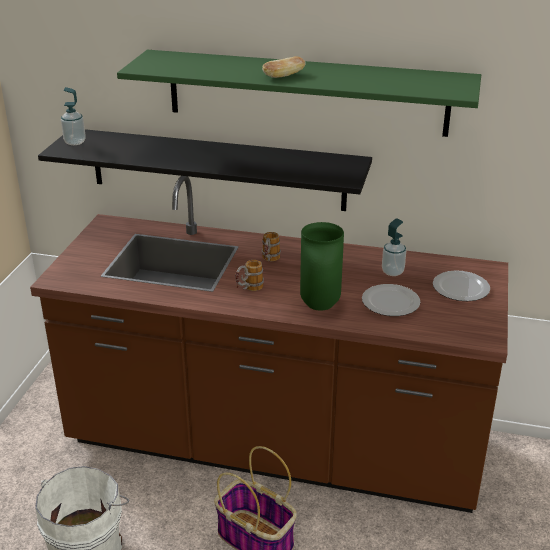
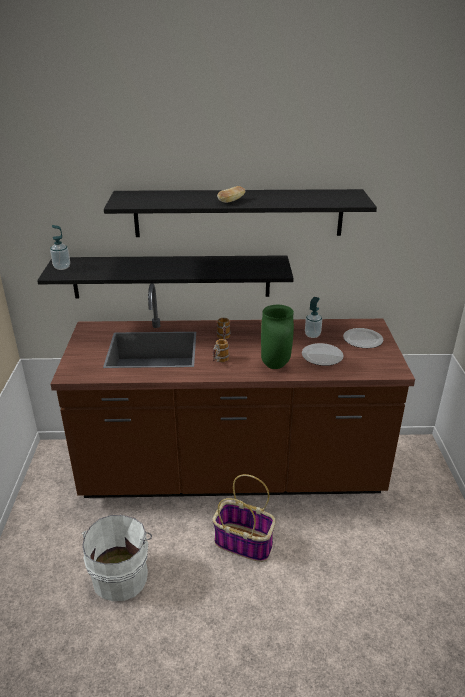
camera: 15 degrees left, 0 degrees up
green shelf [117,50,481,137] -> black shelf [104,189,377,237]

